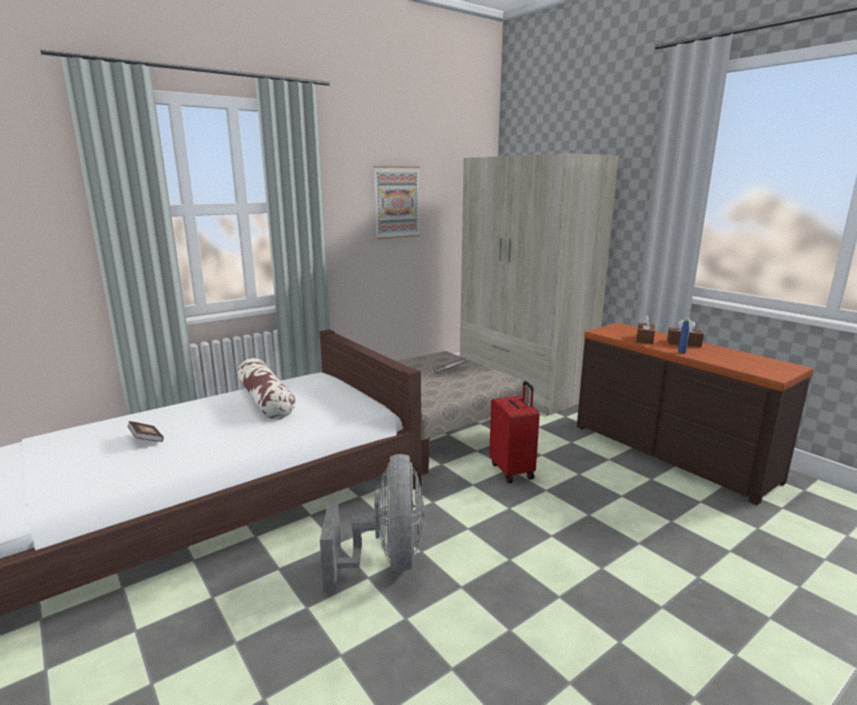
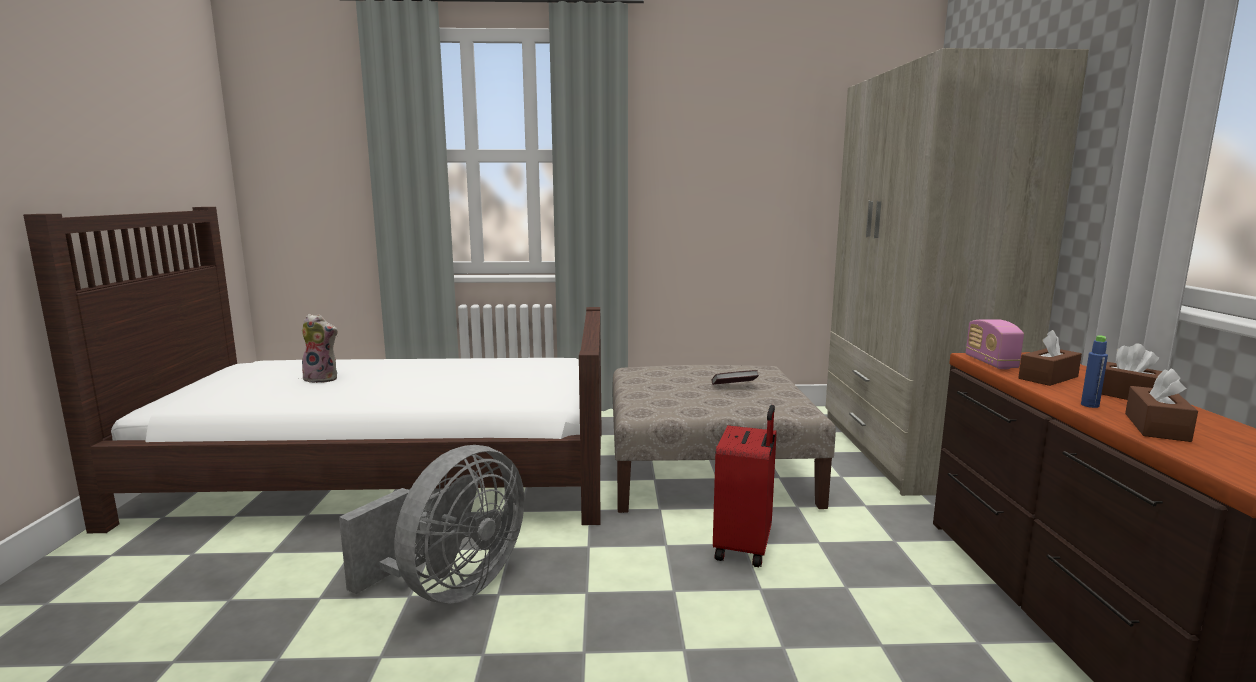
camera: 35 degrees right, 5 degrees down
book [127,421,164,442] -> plush toy [302,314,338,383]
pillow [237,358,295,420] -> none
picture [373,166,420,239] -> none
none -> radio [966,319,1024,369]
none -> brown tissue box [1125,368,1198,442]

